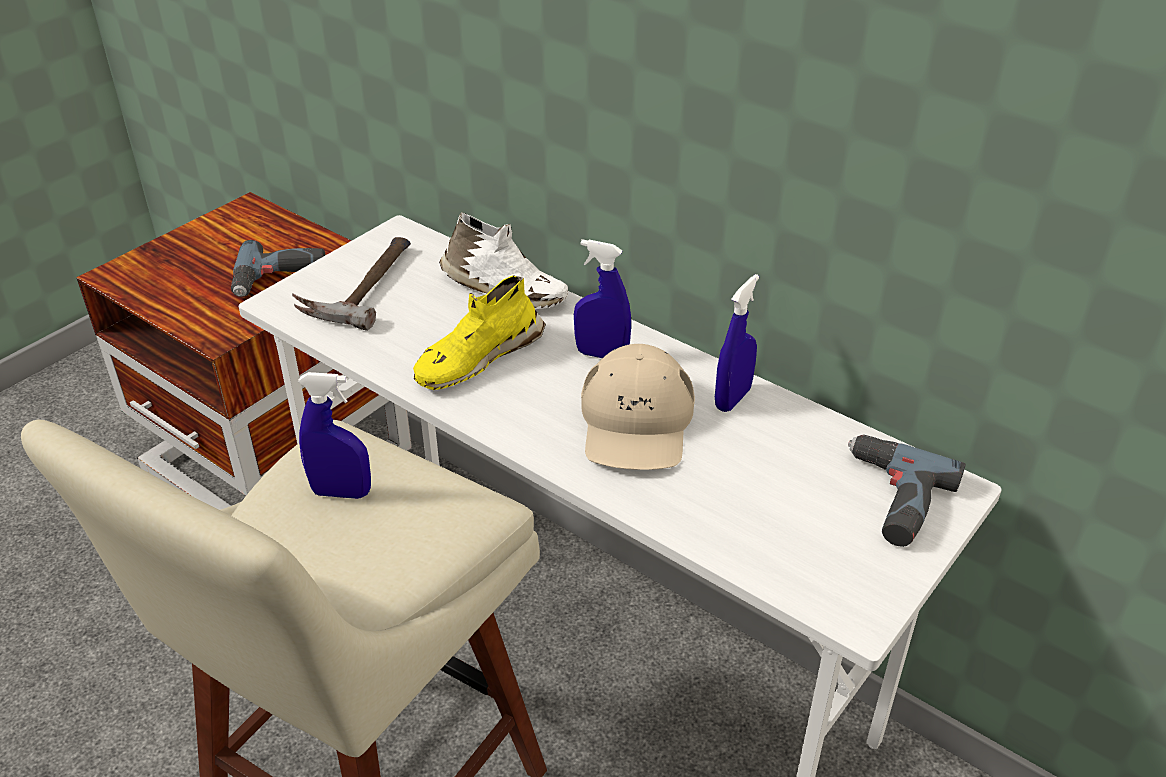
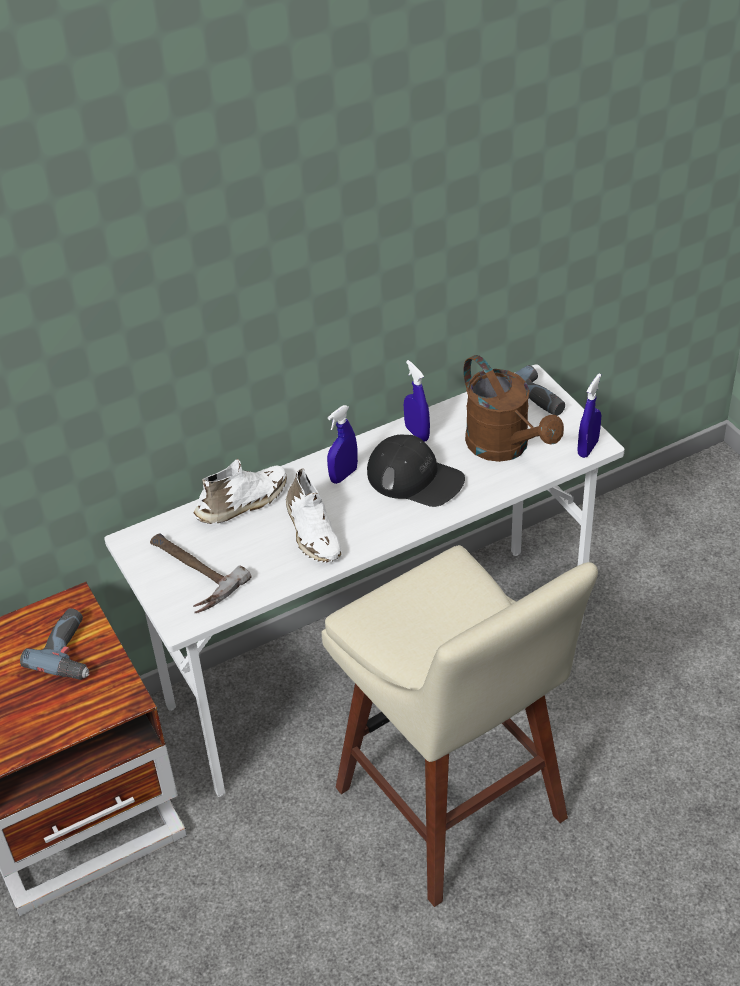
camera: 65 degrees left, 5 degrees up
blue spray bottle [298,372,371,499] -> blue spray bottle moved to [577,374,601,458]
yellow shoe [413,275,546,390] -> white shoe [286,468,341,563]
beige cap [581,344,695,470] -> black cap [367,434,465,507]
none -> brown watering can [463,355,564,462]

